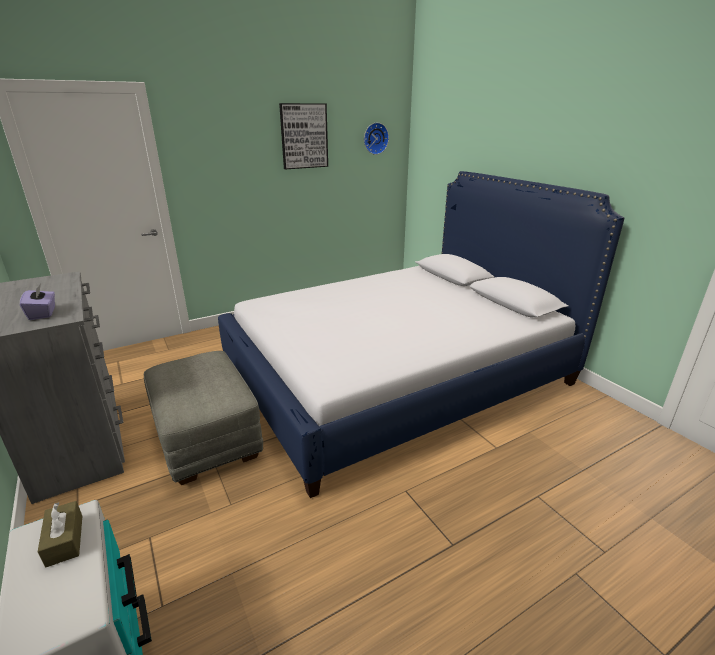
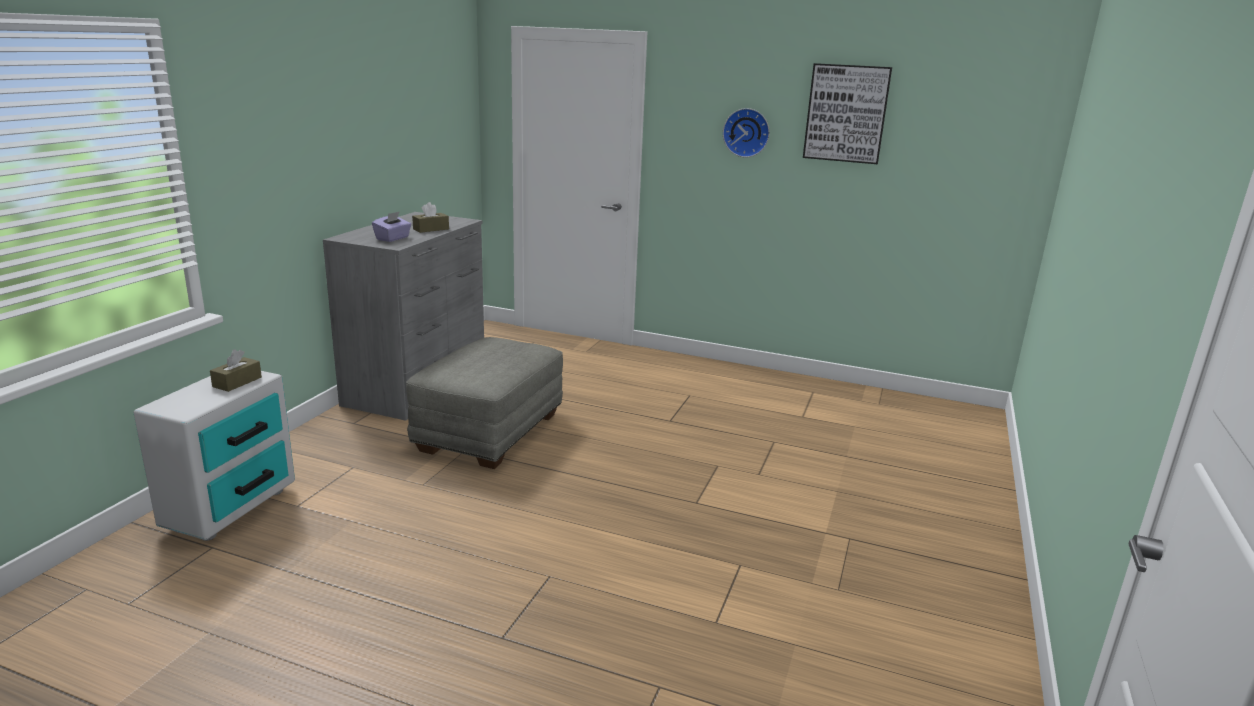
camera: 50 degrees right, 5 degrees down
bed [218,171,624,498] -> none
wall clock [364,122,389,155] -> wall clock moved to [723,108,770,157]
none -> brown tissue box [412,202,449,233]

